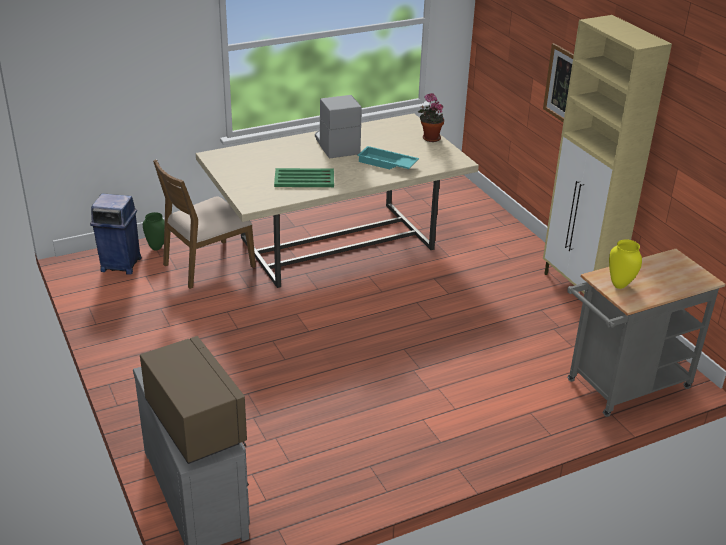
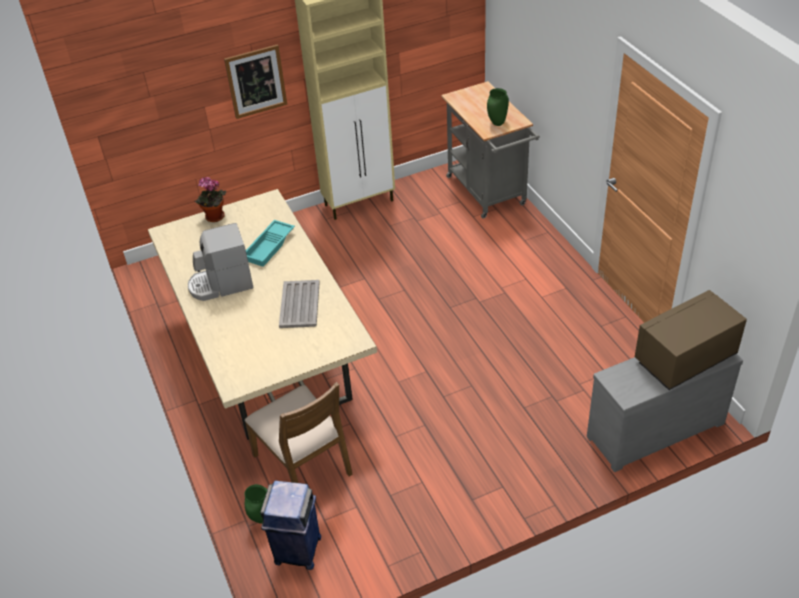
camera: 85 degrees left, 10 degrees up
green tray [274,168,334,187] -> grey tray [279,280,320,328]
yellow vase [609,239,642,289] -> green vase [487,88,509,126]

